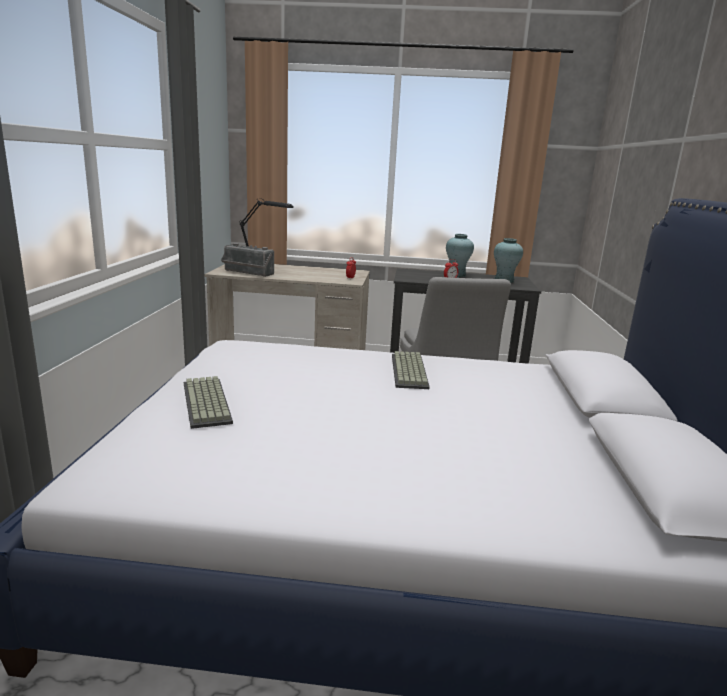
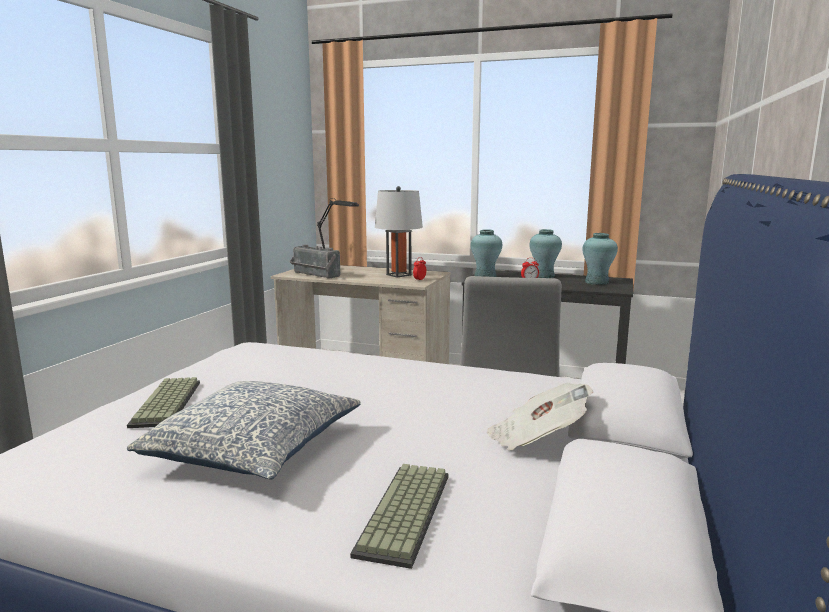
camera: 15 degrees right, 5 degrees down
keyboard [392,351,429,389] -> keyboard moved to [350,464,448,569]
none -> pillow [127,381,361,480]
none -> grey table lamp [375,186,423,278]
none -> turquoise vase [471,229,502,277]
none -> newspaper [486,382,593,451]

